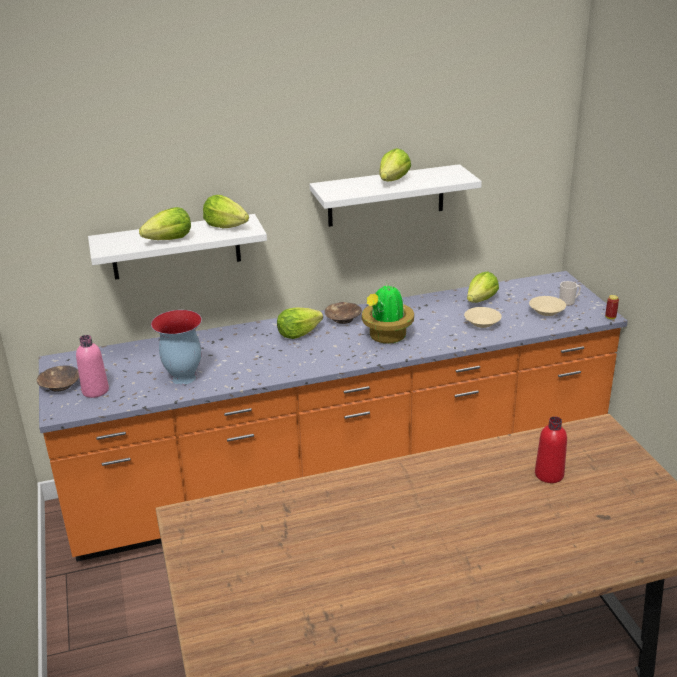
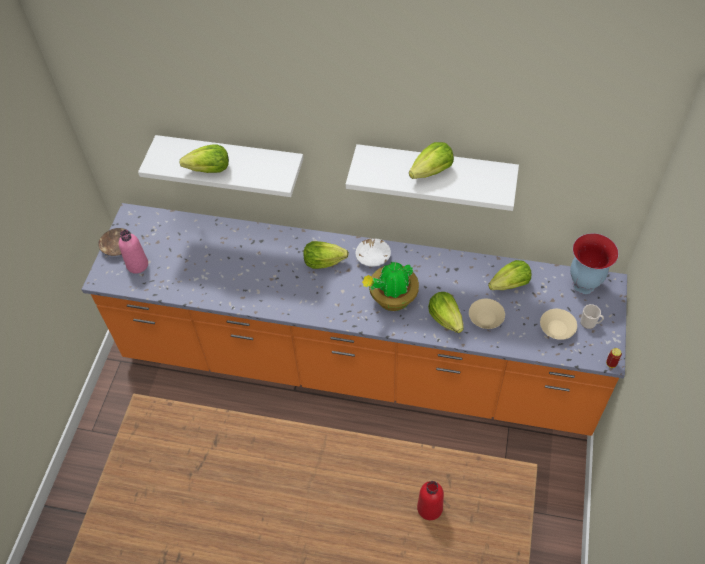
camera: 30 degrees right, 25 degrees up
vase [151,310,202,385] -> vase moved to [570,233,619,294]
lettuce [203,195,249,228] -> lettuce moved to [428,292,464,333]
brown bowl [325,302,362,324] -> white bowl [356,238,391,267]

